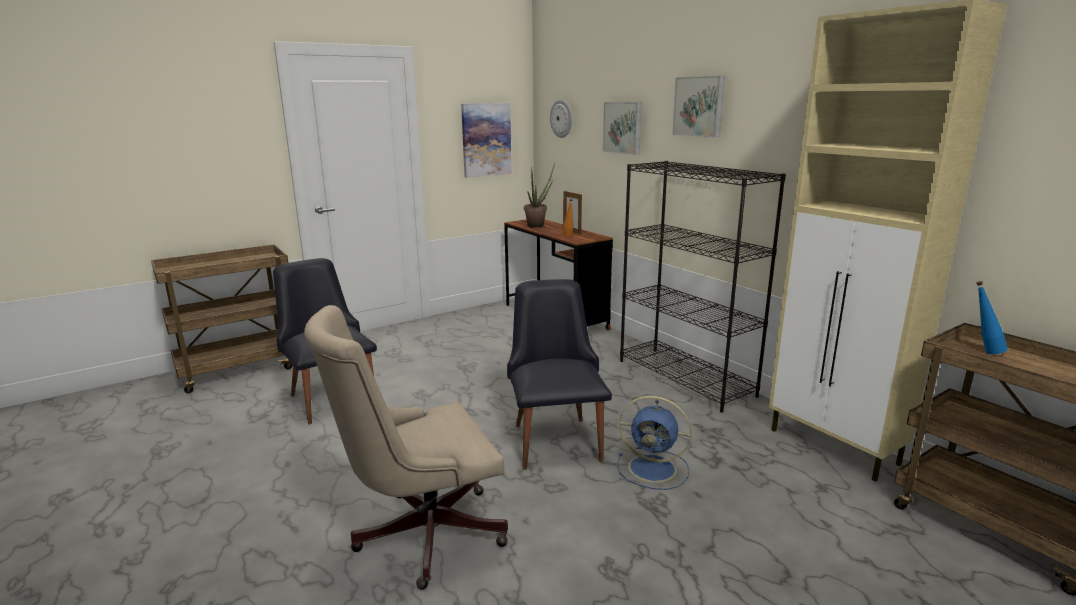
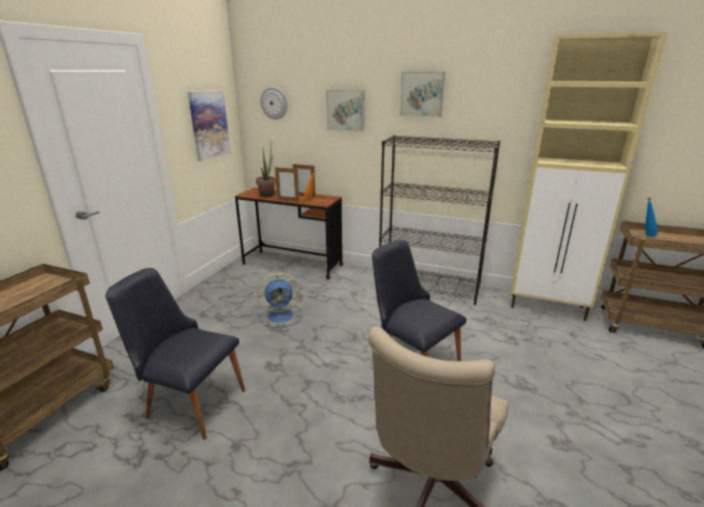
camera: 35 degrees left, 5 degrees up
blue fan [617,396,692,490] -> blue fan moved to [257,273,302,328]
none -> picture frame [275,166,299,202]

